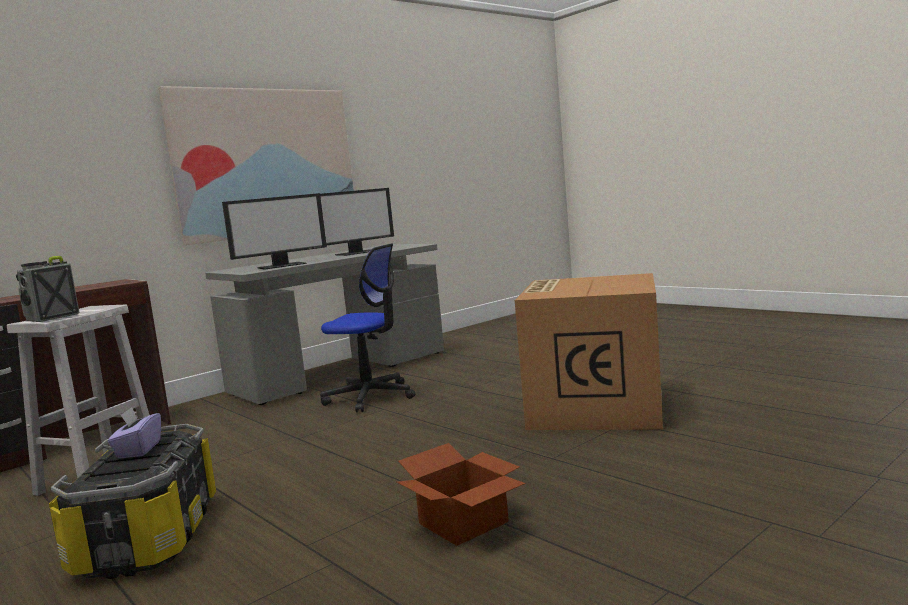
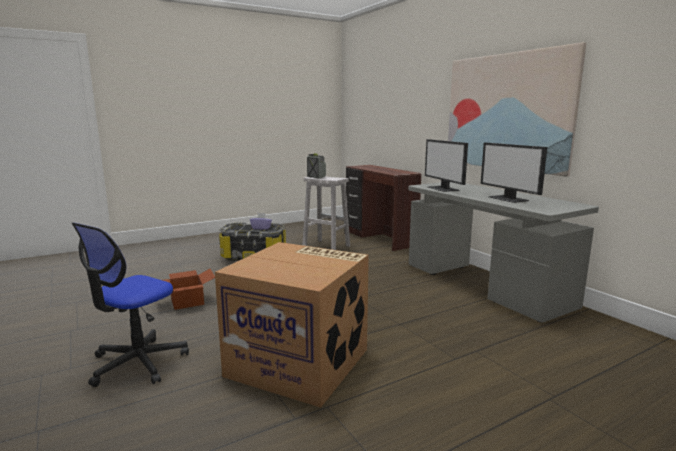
camera: 100 degrees right, 5 degrees up
office chair [320,243,416,413] -> office chair moved to [72,222,189,387]

